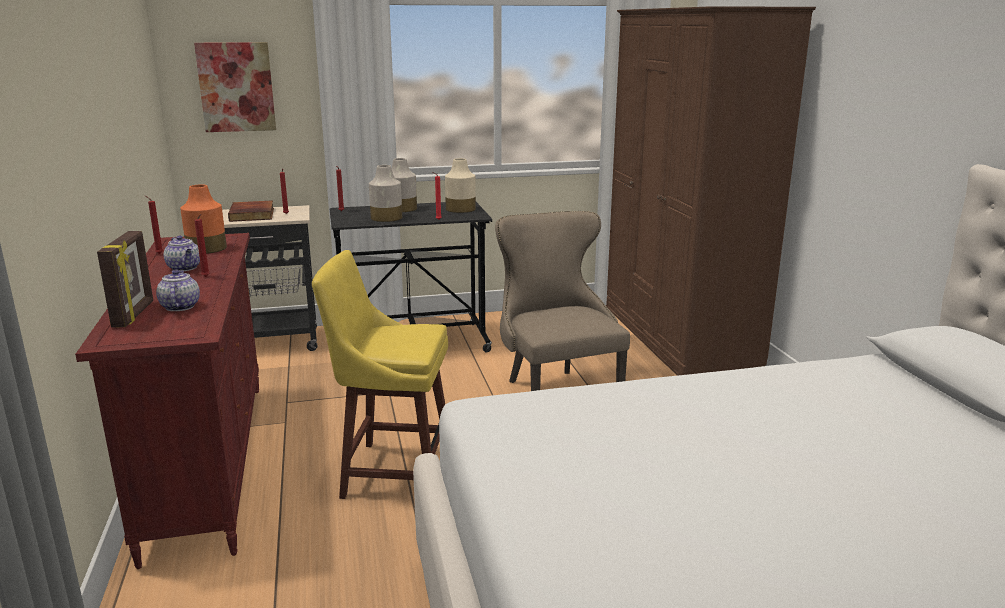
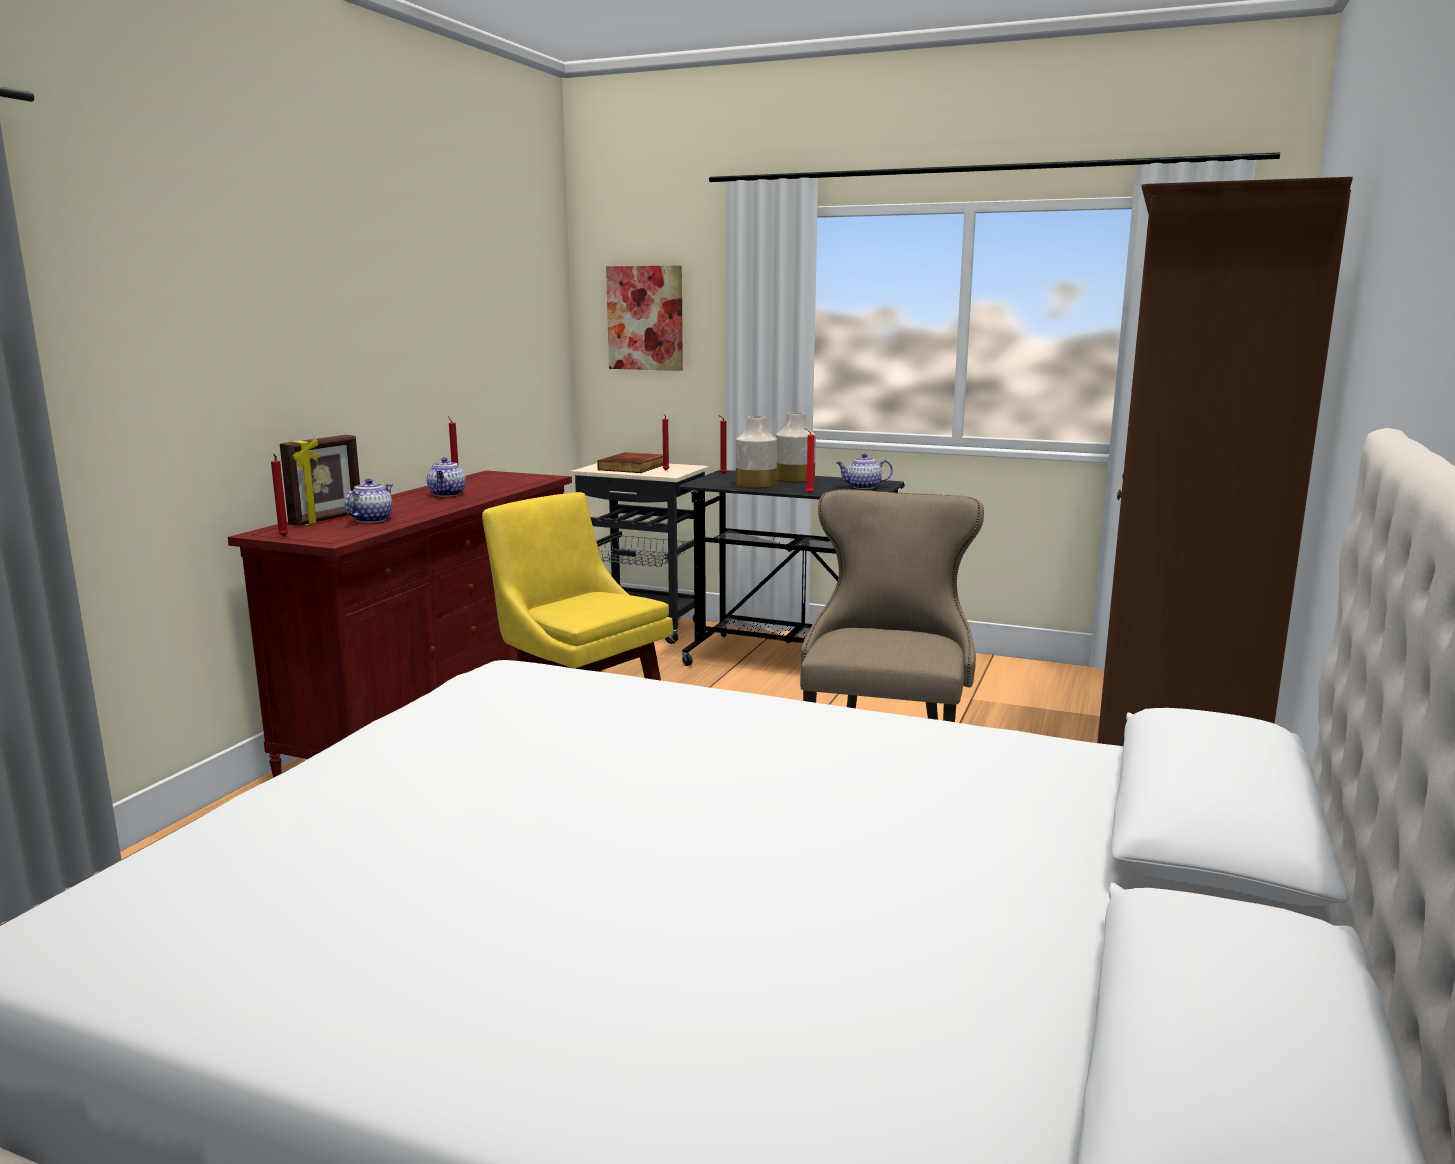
camera: 35 degrees right, 5 degrees down
orange vase [180,184,227,254] -> none
red candle [194,214,210,277] -> red candle moved to [271,454,289,536]
beige vase [445,158,476,213] -> teapot [836,454,893,489]

